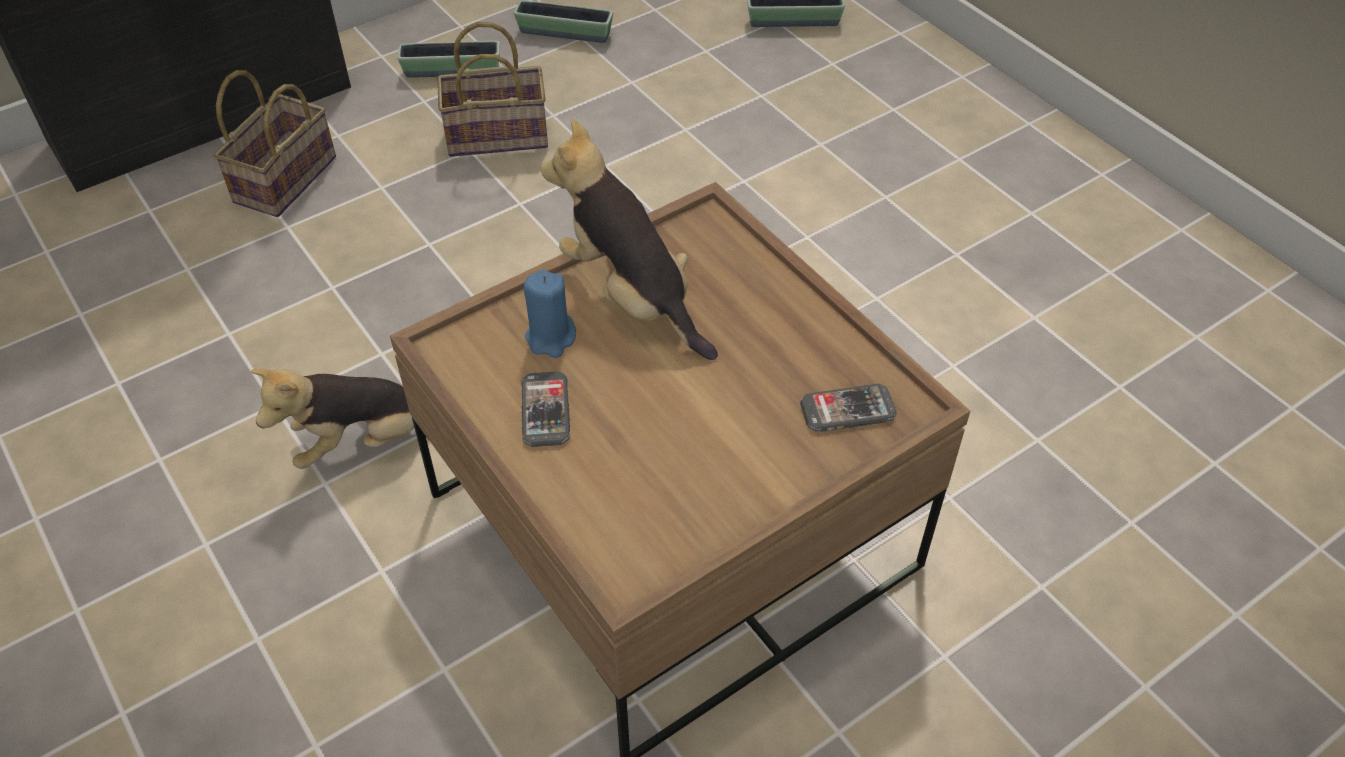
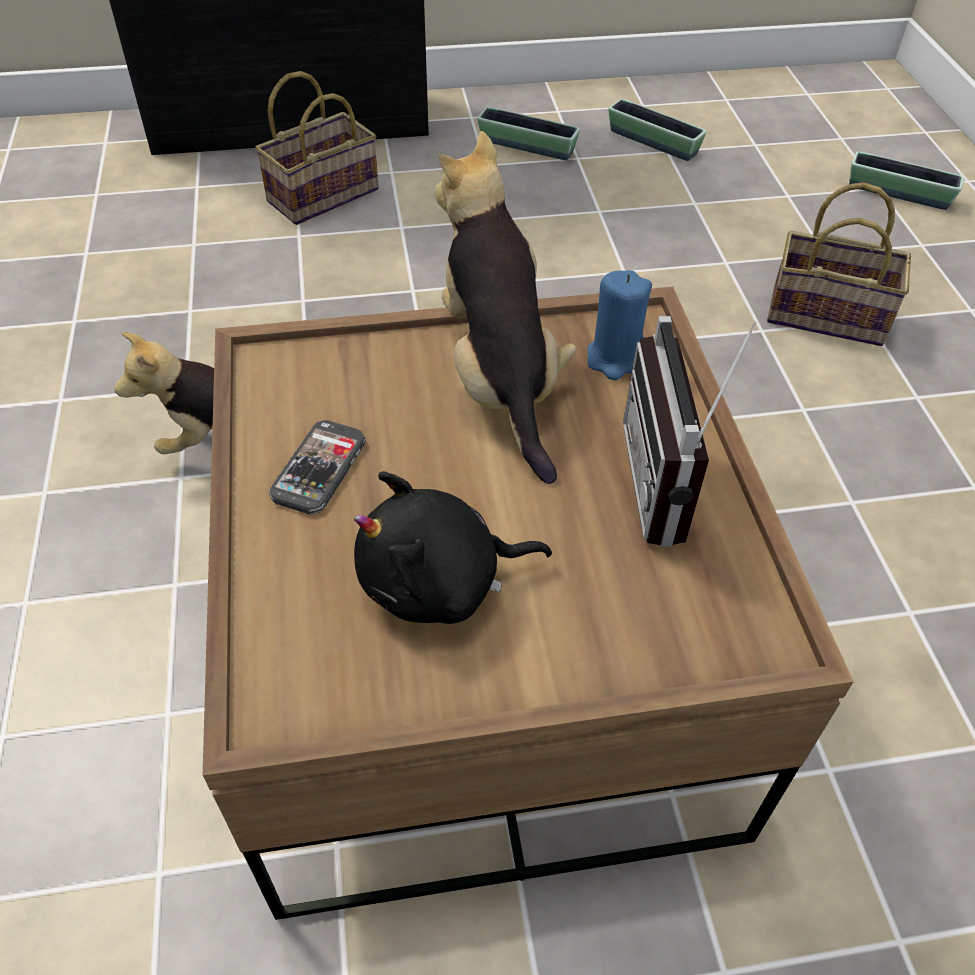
camera: 25 degrees right, 0 degrees up
basket [437,22,548,157] -> basket moved to [767,182,911,346]
blue candle [524,269,576,358] -> blue candle moved to [587,270,652,380]
phone [800,384,897,432] -> none
none -> black plush toy [354,471,552,624]
none -> radio [623,316,757,547]

